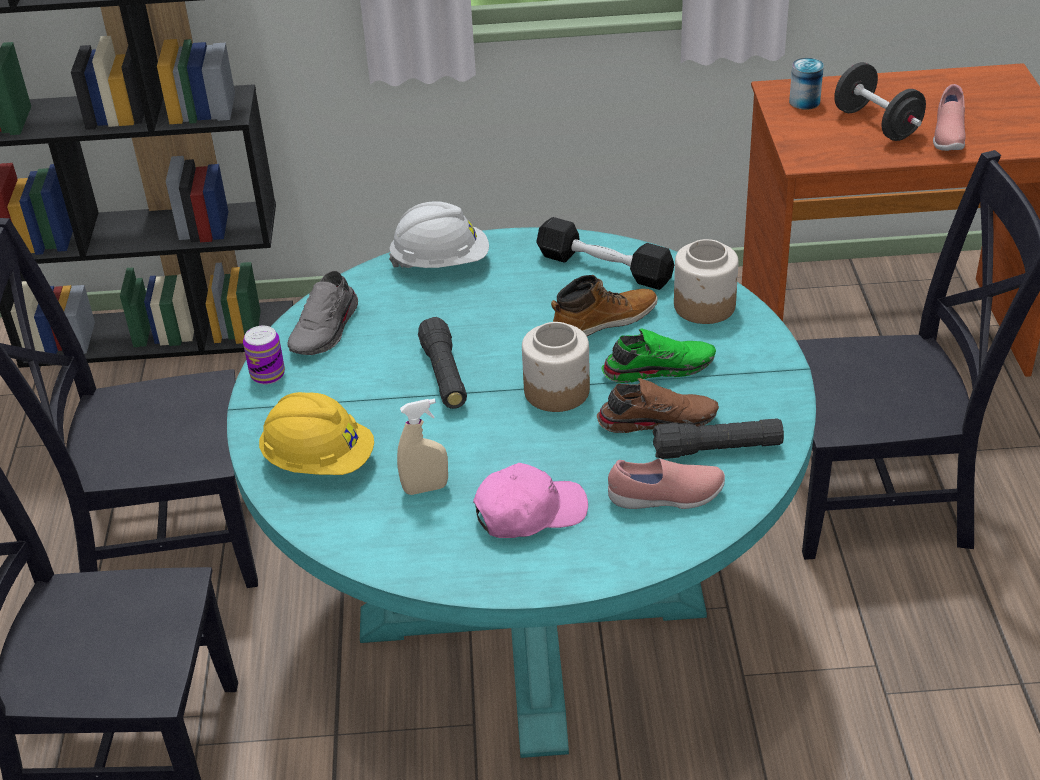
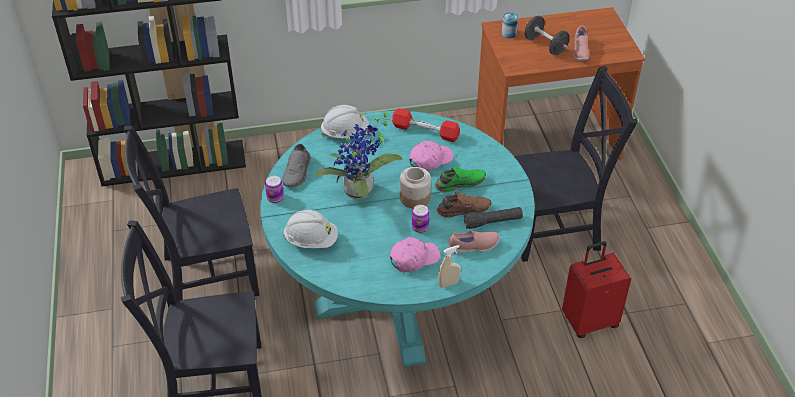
camera: 10 degrees left, 5 degrees up
yellow hard hat [259,392,374,475] -> white hard hat [283,210,338,248]
beige spray bottle [397,399,448,495] -> beige spray bottle moved to [438,245,461,288]
black flashlight [418,317,467,409] -> potted plant [316,111,403,199]
black dumbbell [536,217,674,290] -> red dumbbell [392,108,460,142]
boot [551,275,658,336] -> pink cap [409,141,453,171]
jar [674,239,738,324] -> none
none -> can [412,205,429,233]
none -> red suitcase [562,241,631,338]

